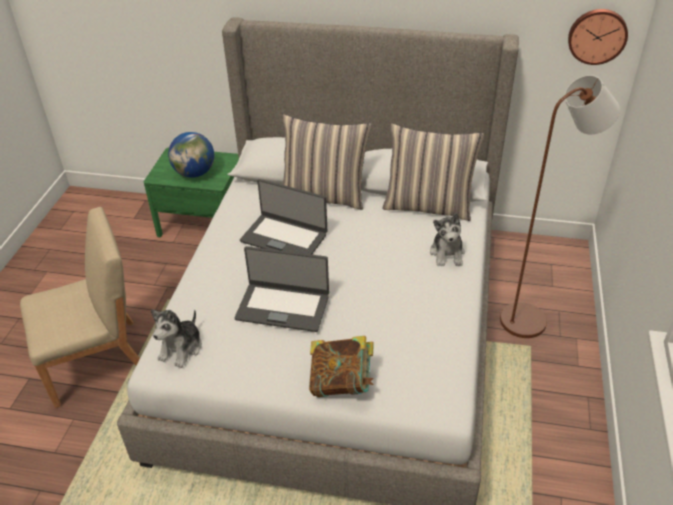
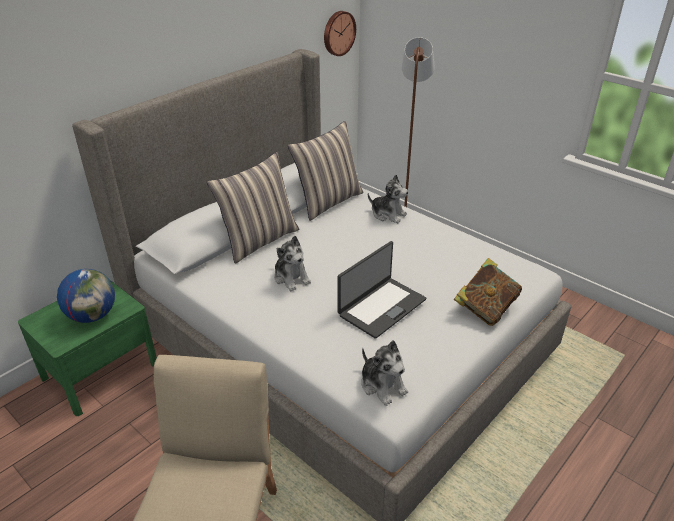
camera: 60 degrees left, 5 degrees down
laptop [240,179,327,255] -> plush toy [274,236,311,291]

